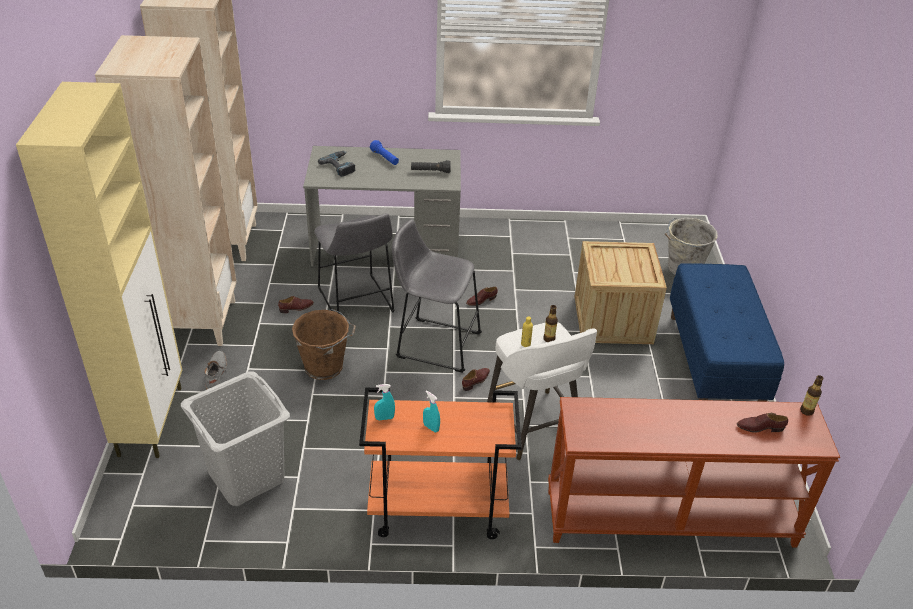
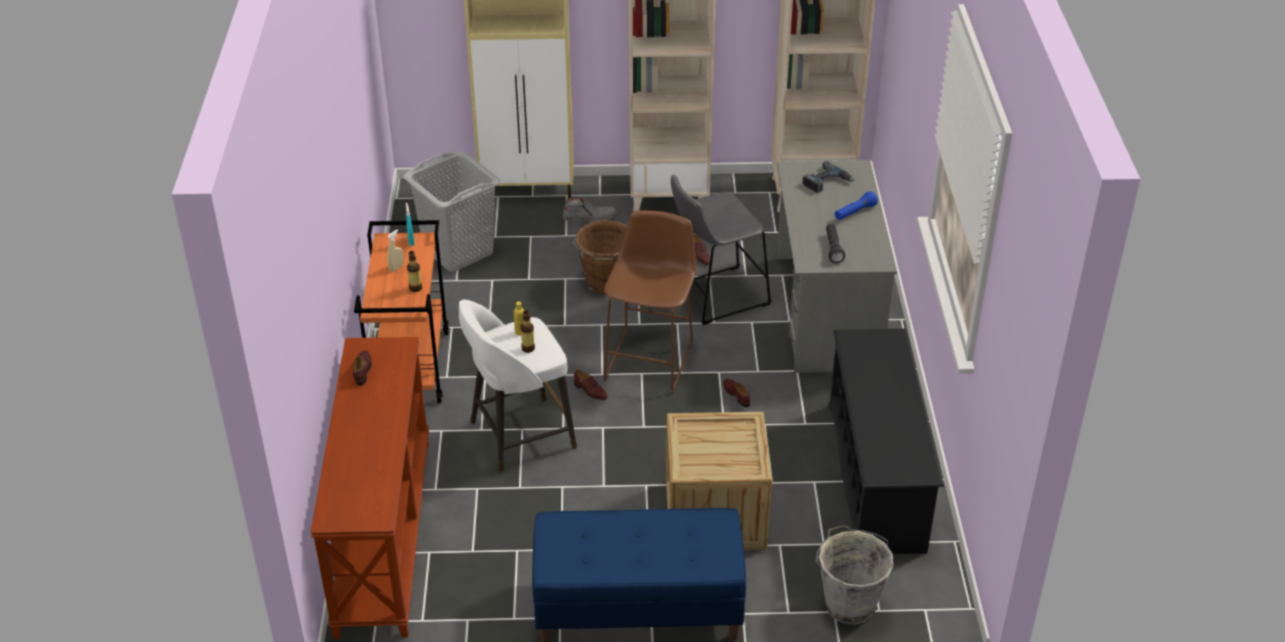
camera: 90 degrees right, 0 degrees up
grey stool [392,220,482,373] -> brown stool [603,210,696,394]
turquoise spray bottle [423,390,440,432] -> beige spray bottle [387,229,404,272]
brown shoe [737,413,788,433] -> brown shoe moved to [353,350,372,386]
bottle [800,375,823,416] -> bottle moved to [407,251,422,292]
none -> black shoe rack [829,328,944,554]

